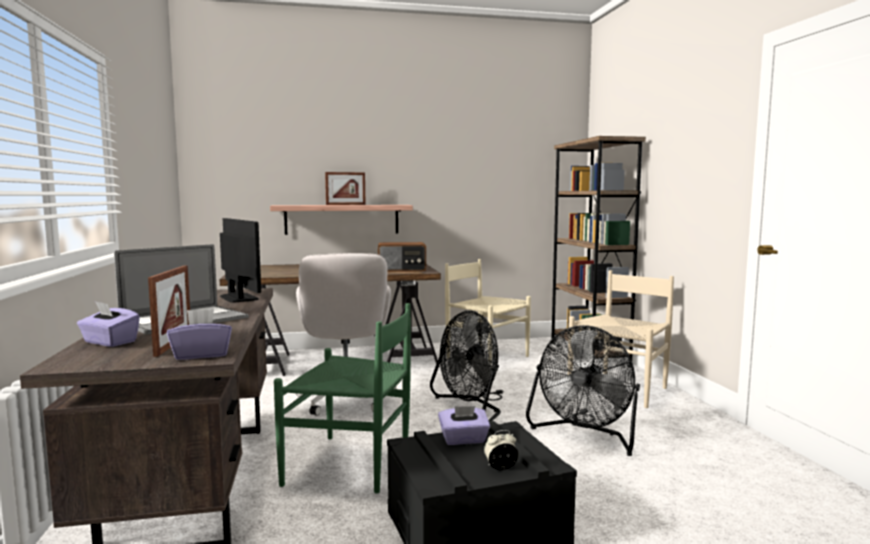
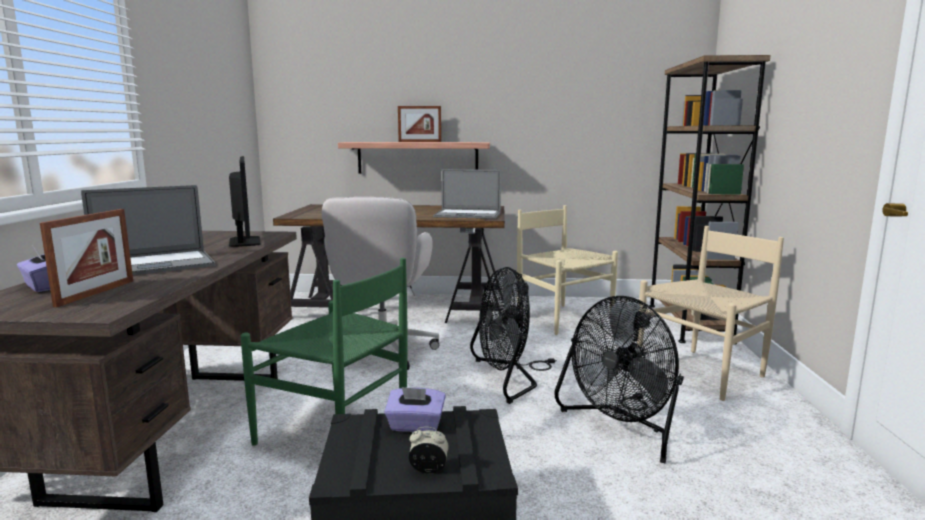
camera: 15 degrees right, 5 degrees up
purple tissue box [167,309,232,360] -> none
radio [378,242,426,272] -> laptop [433,169,501,219]

